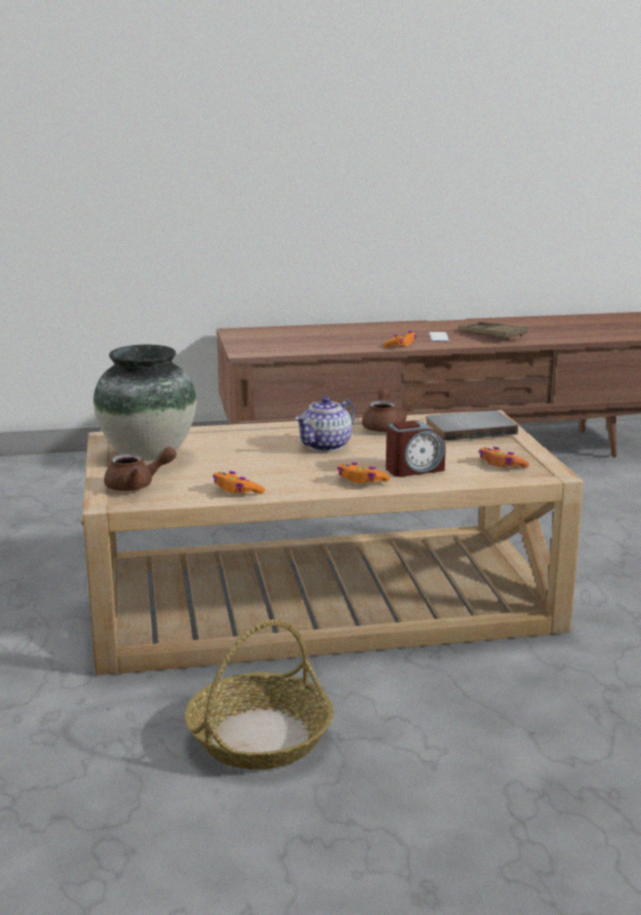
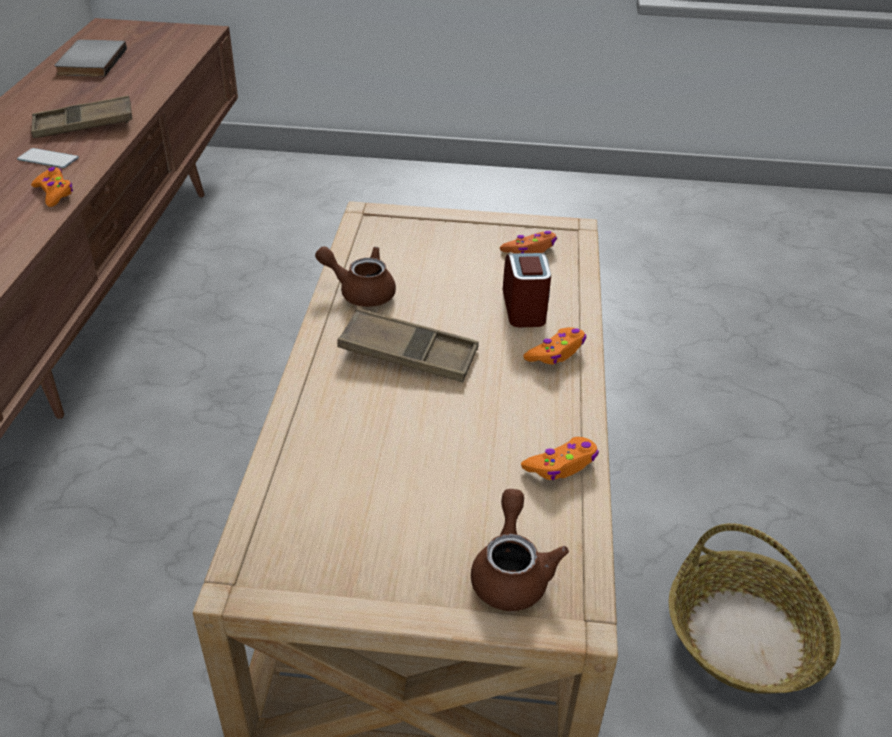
camera: 75 degrees left, 20 degrees up
vase [93,345,196,461] -> none
teapot [295,396,355,452] -> brown tray [337,308,479,382]
grey book [425,410,518,441] -> grey book moved to [54,39,127,77]

